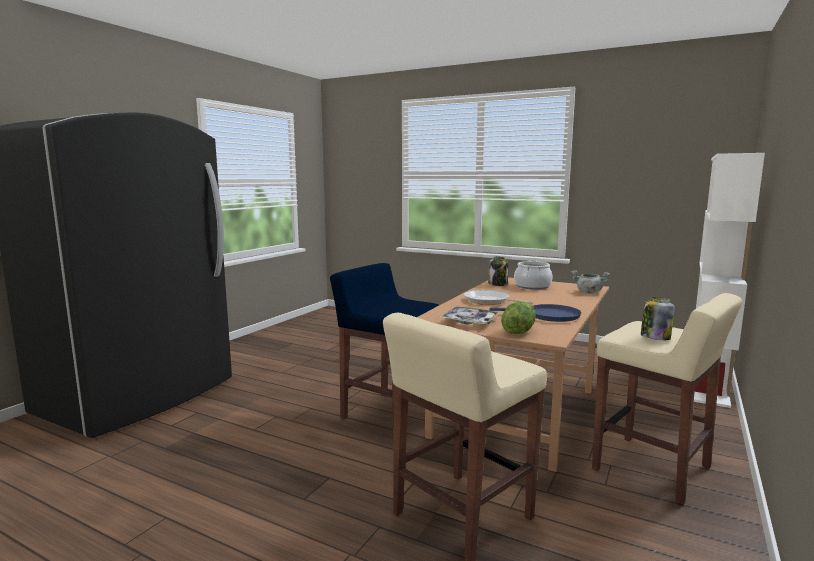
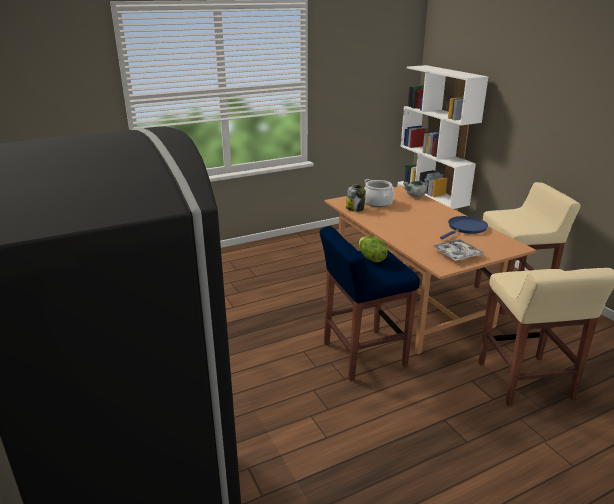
camera: 55 degrees left, 15 degrees up
frying pan [464,290,533,305] -> none
lettuce [501,302,536,334] -> lettuce moved to [359,236,388,263]
jar [641,297,675,340] -> none

